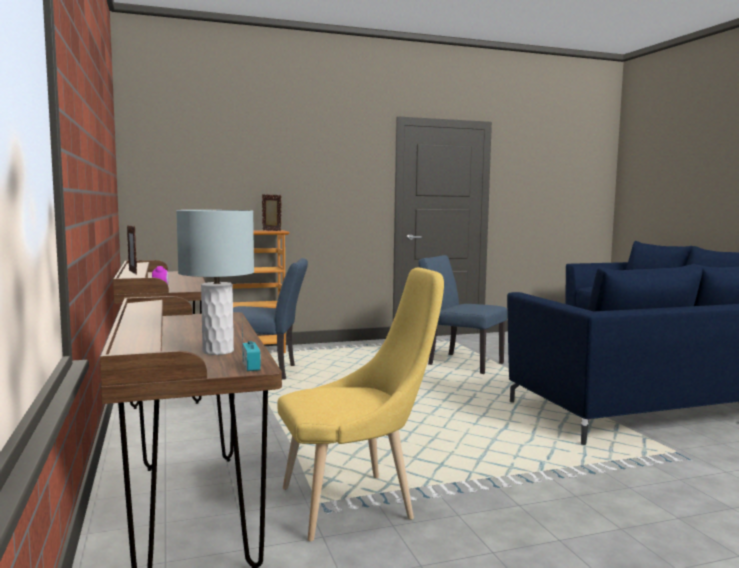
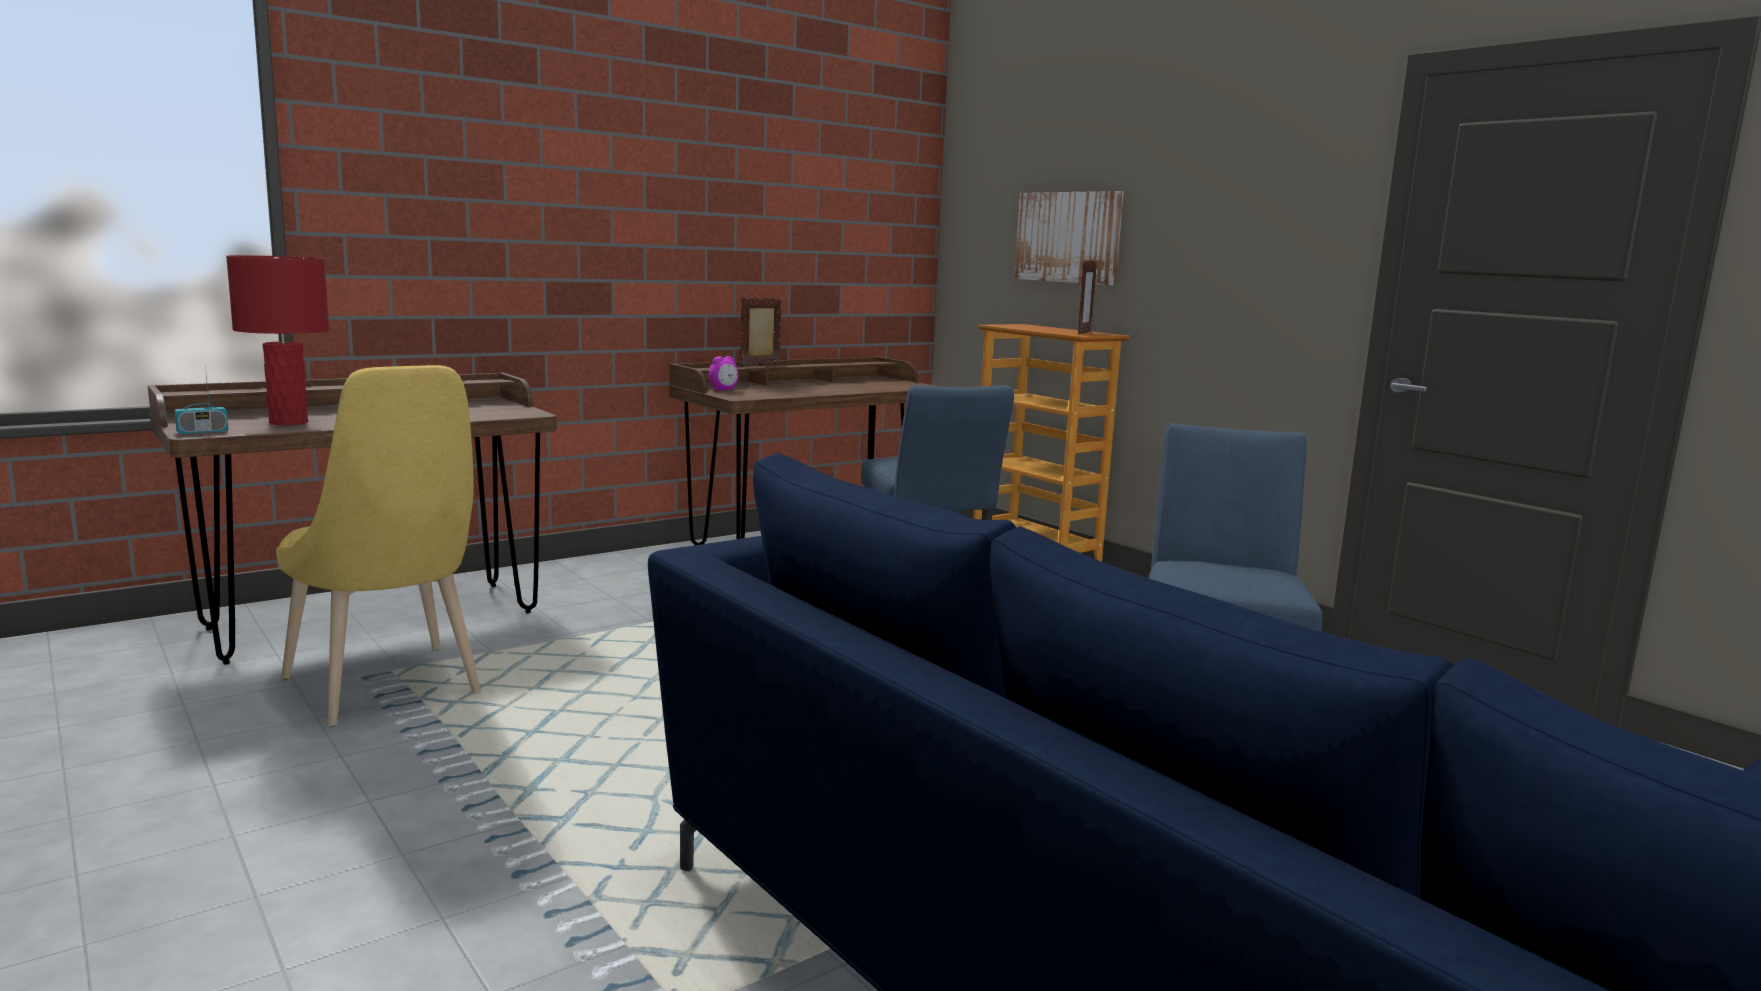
camera: 70 degrees right, 5 degrees up
grey table lamp [176,210,254,355] -> red table lamp [226,255,329,425]
none -> picture [1014,191,1124,285]

